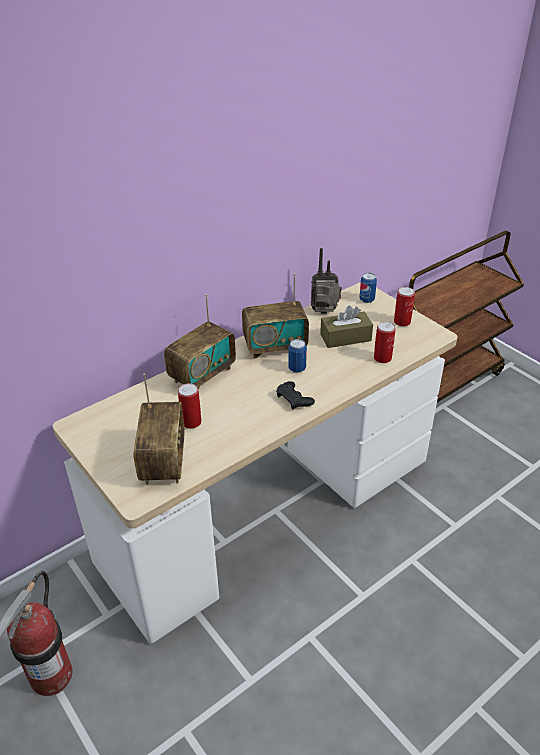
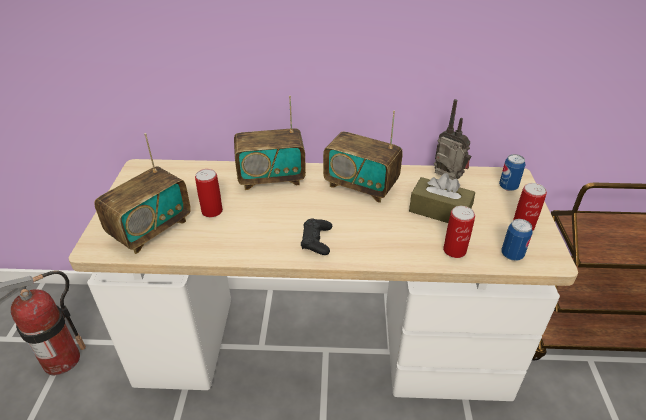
camera: 40 degrees right, 0 degrees up
can [288,339,307,373] -> can moved to [502,219,533,261]

